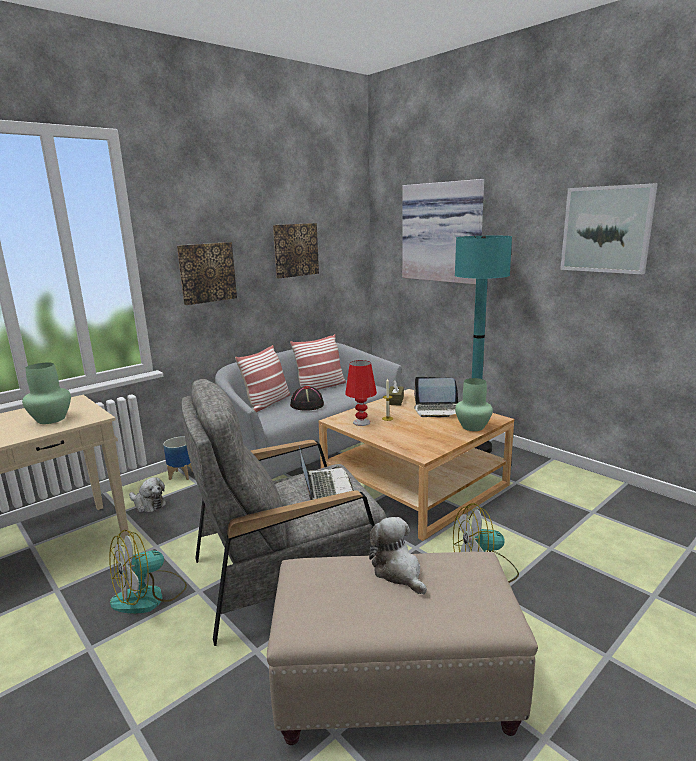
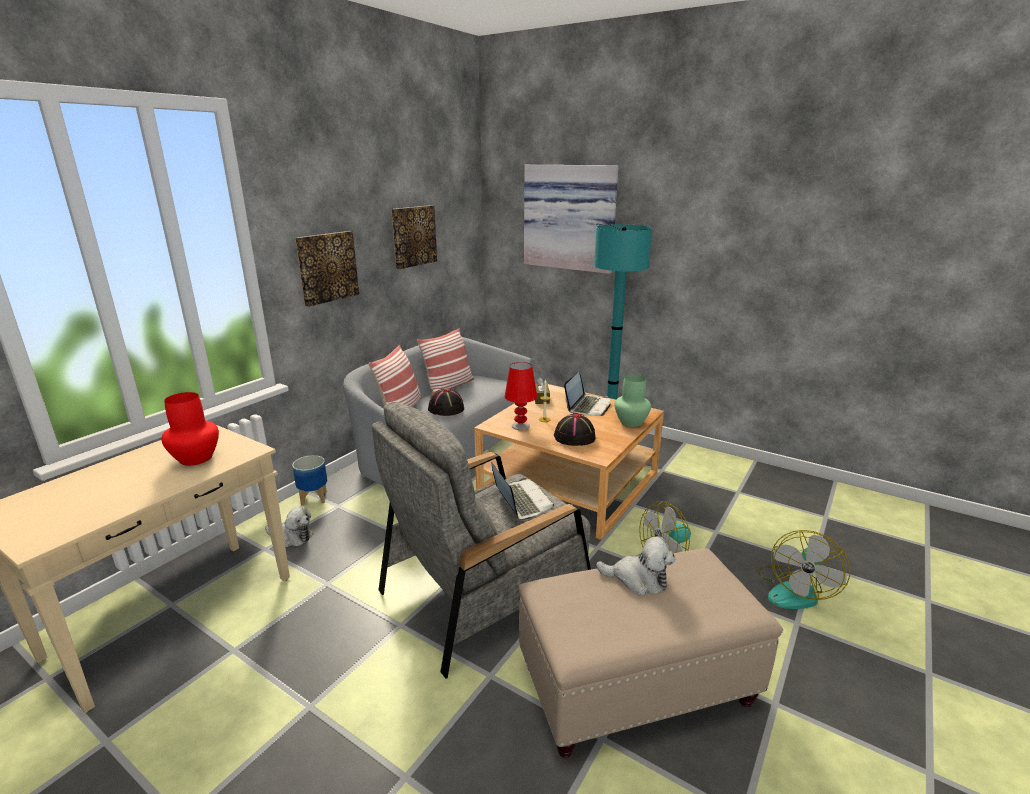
camera: 15 degrees left, 5 degrees up
green vase [22,362,71,424] -> red vase [161,392,219,466]
fan [109,530,187,614] -> fan moved to [757,530,850,609]
plush toy [369,517,427,595] -> plush toy turned 150 degrees clockwise [596,536,675,596]
laptop [414,377,459,418] -> laptop turned 60 degrees counterclockwise [564,372,611,416]
picture [560,183,658,274] -> none
none -> black hat [554,414,596,446]

